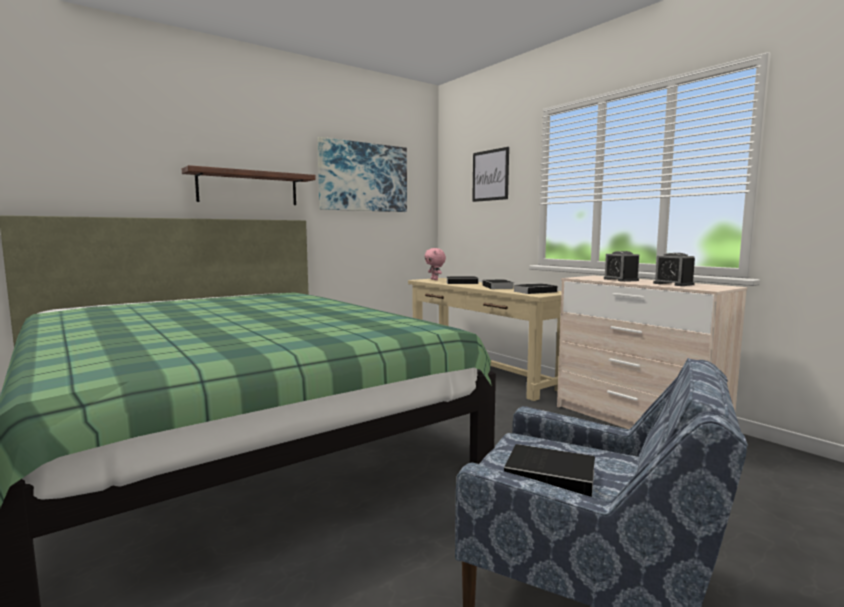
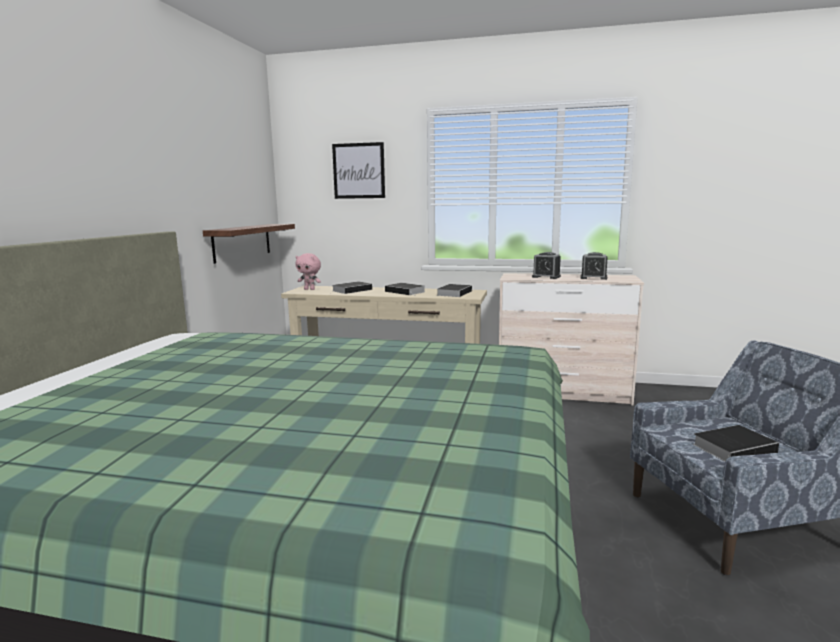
camera: 40 degrees left, 5 degrees up
shelf [182,165,316,205] -> shelf moved to [203,224,295,264]
picture [317,137,407,212] -> none

